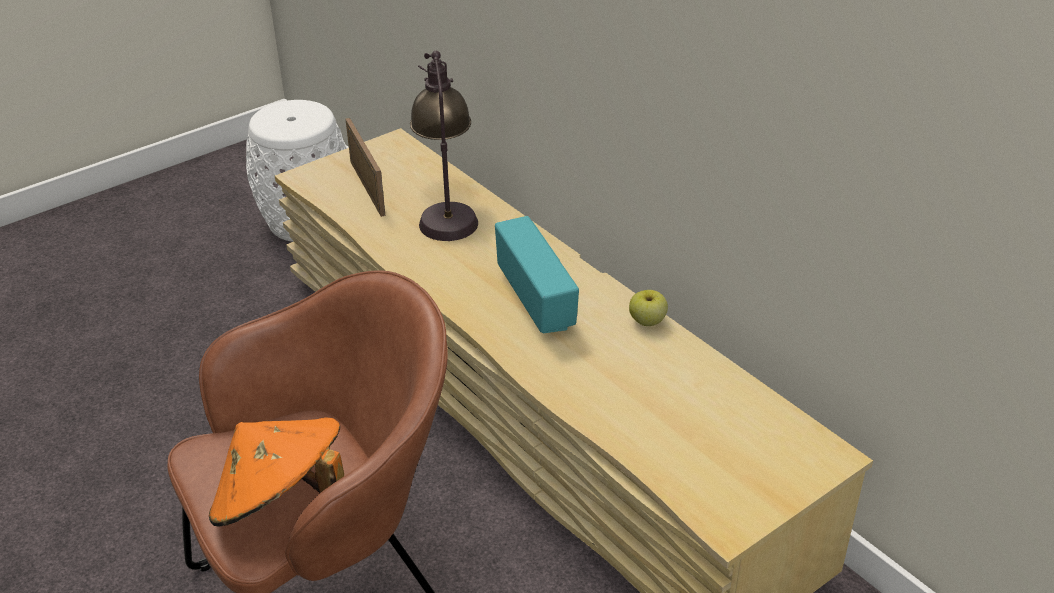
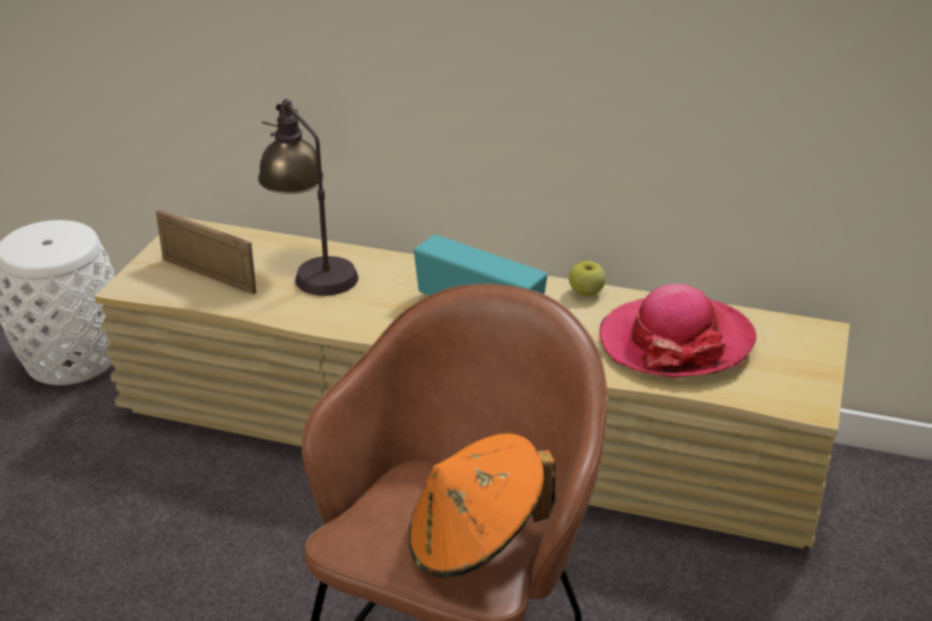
camera: 35 degrees left, 5 degrees down
none -> hat [600,284,756,378]

